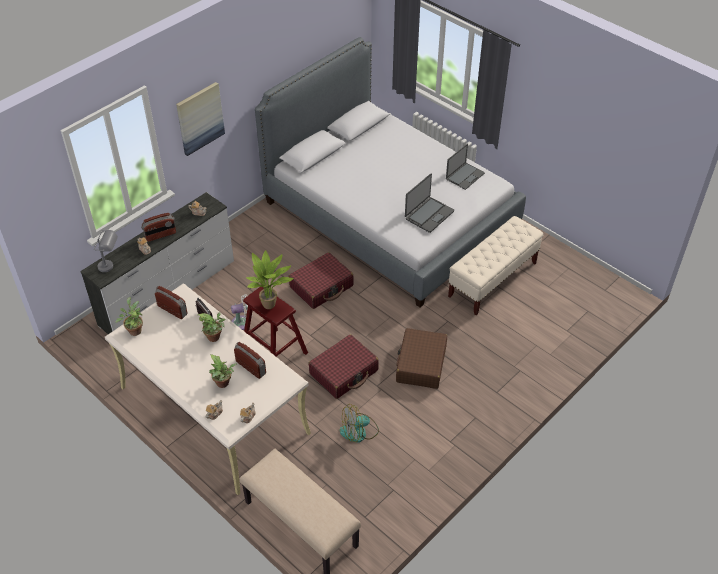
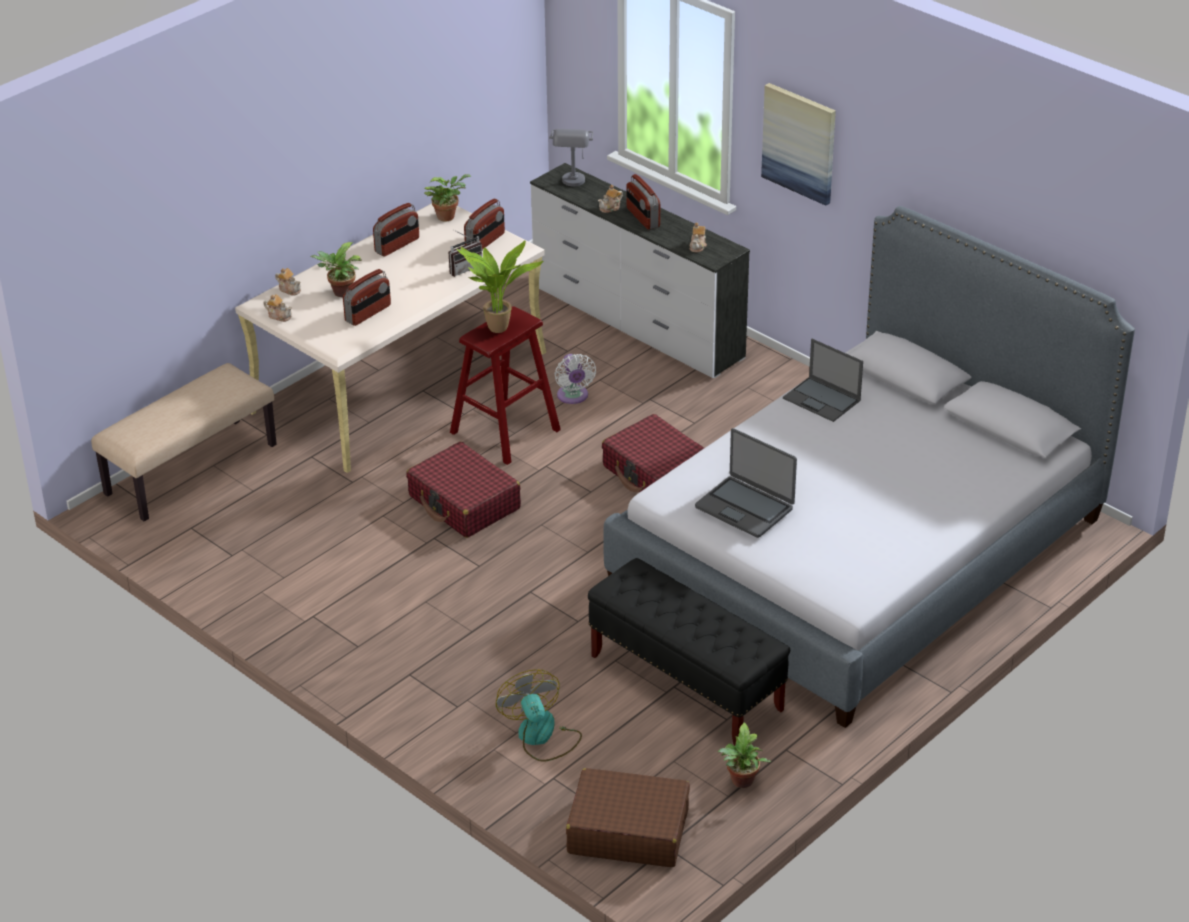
camera: 90 degrees right, 10 degrees down
potted plant [198,312,225,342] -> potted plant moved to [718,722,771,788]
fan [339,404,379,443] -> fan moved to [496,669,582,762]
brown suitcase [396,328,447,389] -> brown suitcase moved to [566,768,690,867]
laptop [446,143,485,190] -> laptop moved to [783,339,863,422]
beige bench [448,216,543,315] -> black bench [588,558,790,746]
none -> radio [373,203,419,256]

